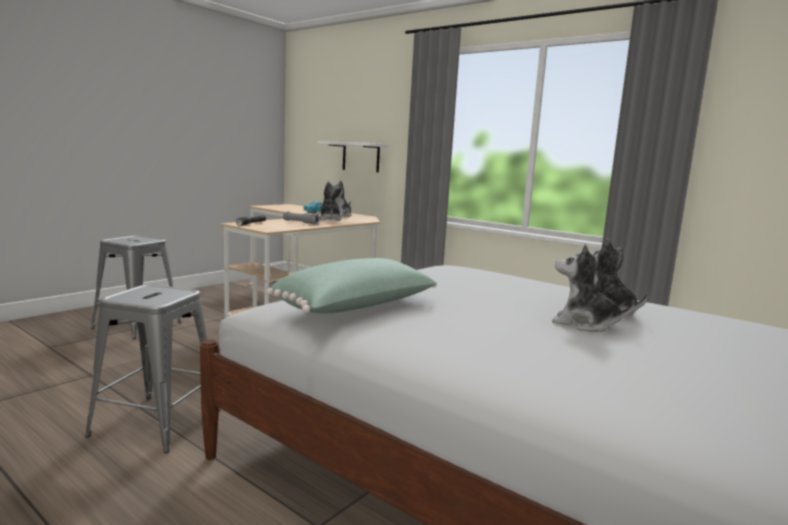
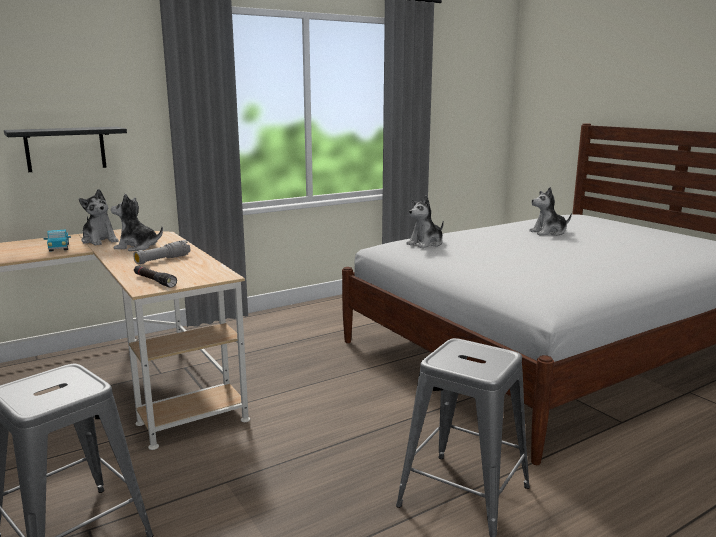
camera: 70 degrees left, 5 degrees up
green pillow [266,258,437,314] -> none
white shelf [318,141,388,172] -> black shelf [4,127,127,172]
plush toy [552,244,635,332] -> plush toy moved to [407,196,444,248]

